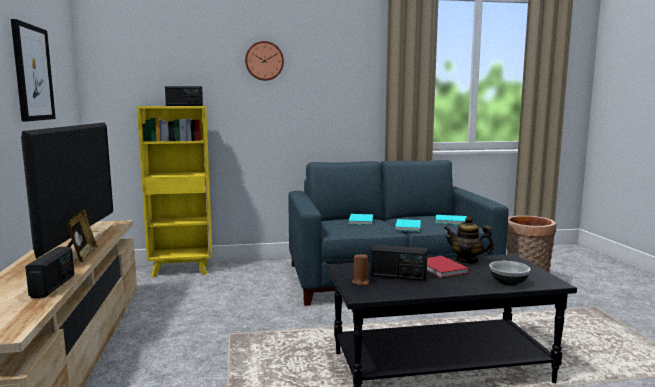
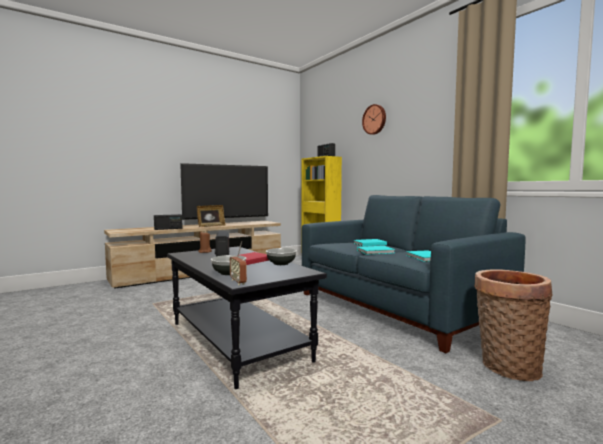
camera: 65 degrees right, 5 degrees down
picture [11,19,56,122] -> none
teapot [444,216,494,264] -> bowl [266,248,297,265]
none -> radio [230,241,247,285]

